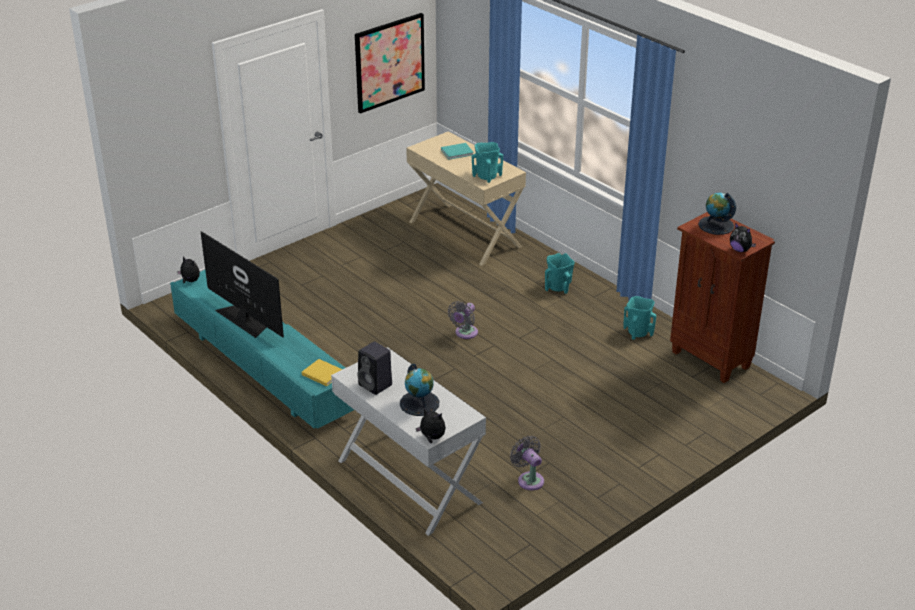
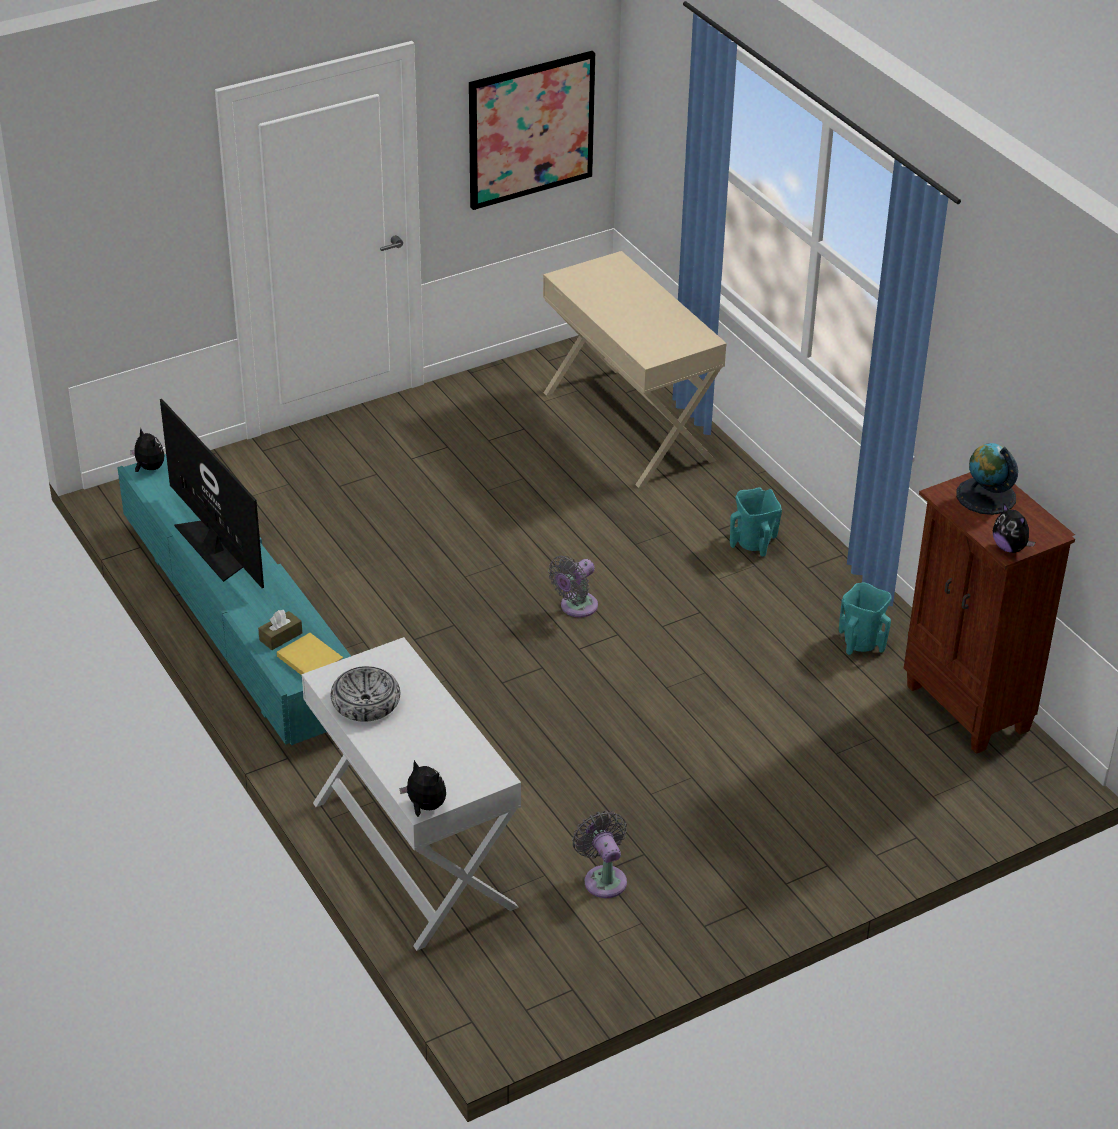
camera: 10 degrees right, 5 degrees up
black speaker [357,341,392,395] -> bowl [331,666,400,722]
globe [400,364,439,416] -> none
turquoise book [441,143,474,160] -> none
turquoise vase [472,142,503,183] -> none
none -> brown tissue box [258,610,302,650]

